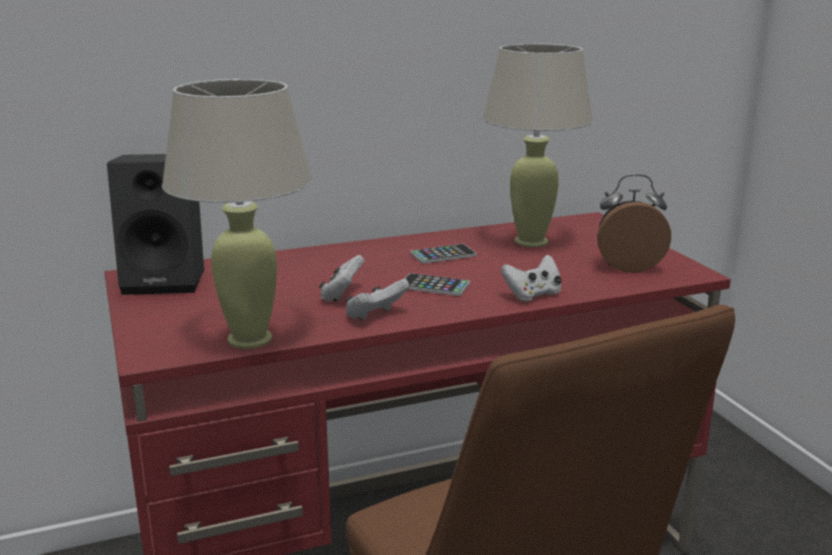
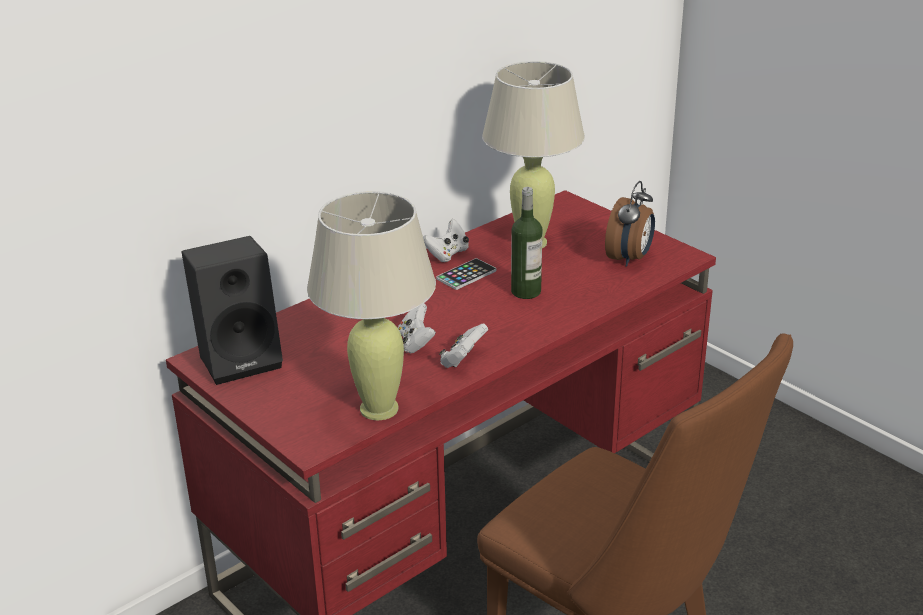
camera: 20 degrees left, 10 degrees up
phone [405,273,470,296] -> none
white game controller [501,254,562,301] -> white game controller moved to [423,219,469,262]
alarm clock [597,174,671,273] -> alarm clock turned 135 degrees clockwise [605,181,655,267]
none -> bottle [511,187,542,299]

